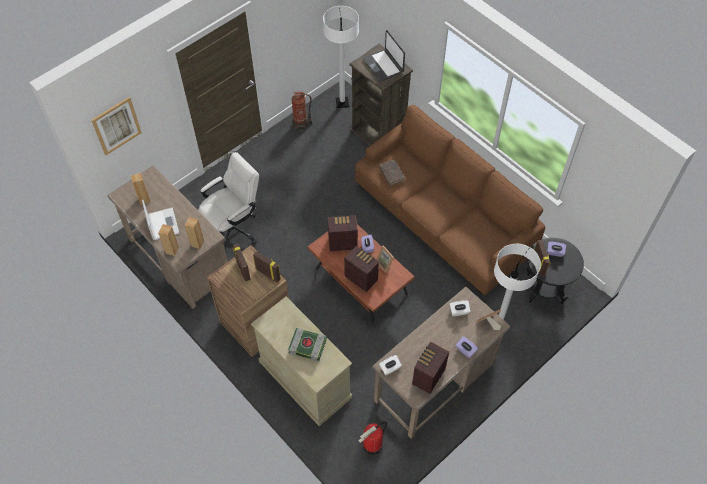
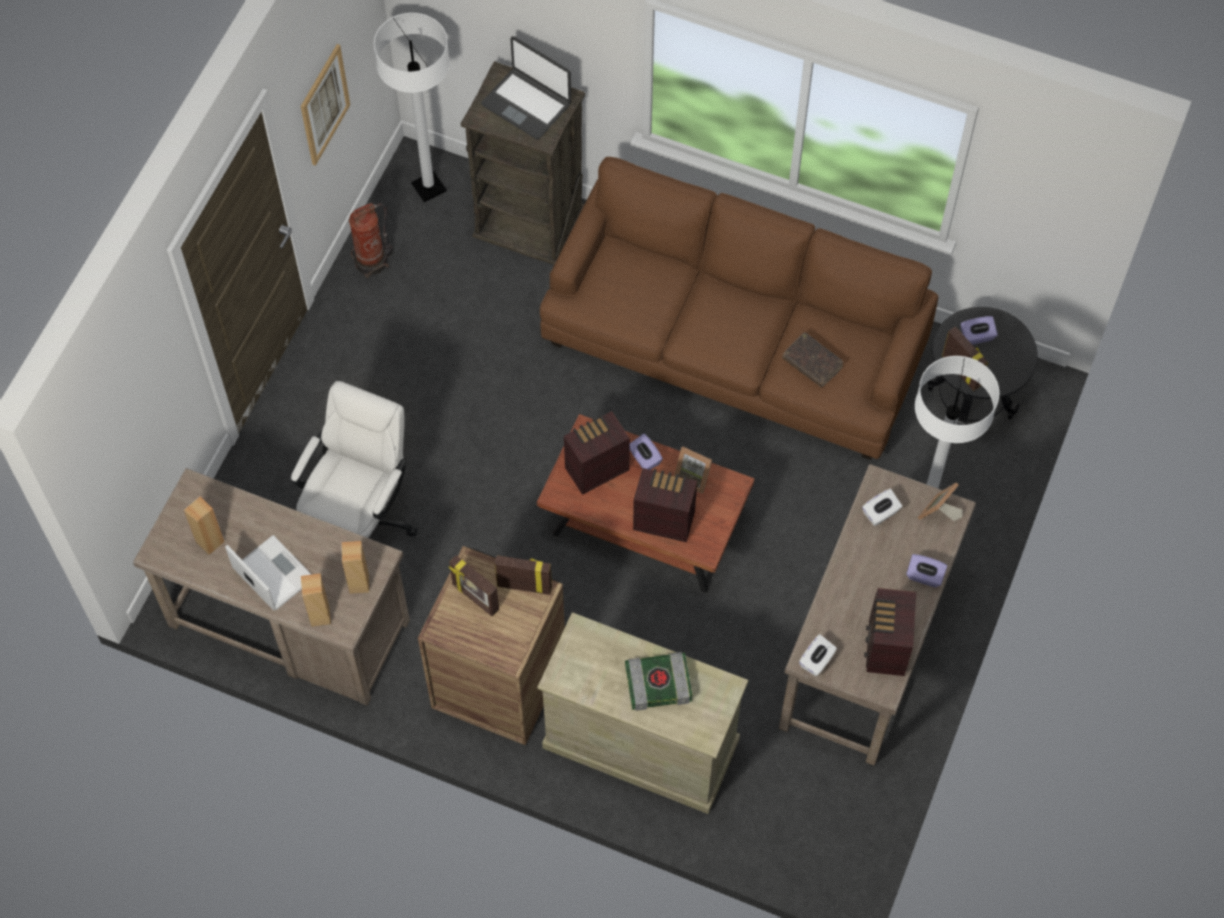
camera: 25 degrees left, 5 degrees up
picture [91,97,142,155] -> picture moved to [301,44,350,166]
fire extinguisher [359,421,387,455] -> none
brown book [379,160,405,186] -> brown book moved to [782,332,844,388]

